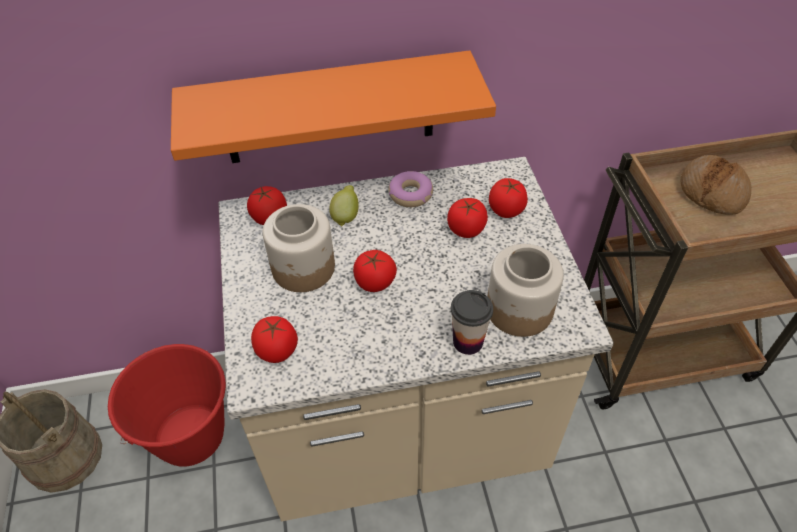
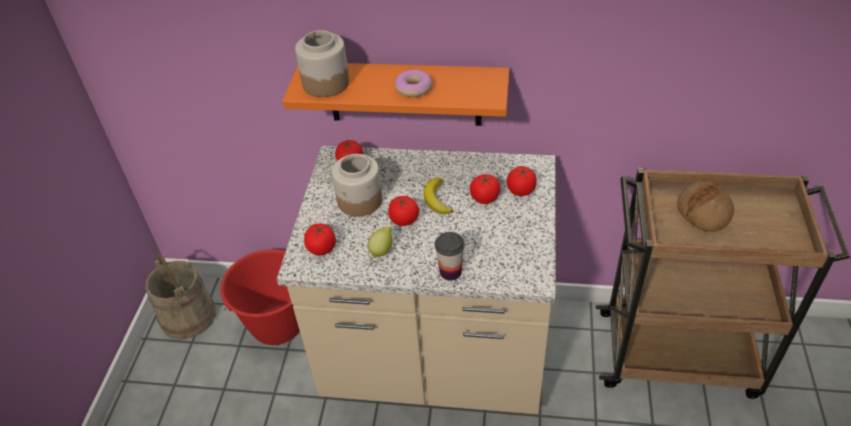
camera: 20 degrees right, 5 degrees down
lemon [329,185,359,227] -> lemon moved to [368,227,392,258]
donut [388,171,433,207] -> donut moved to [394,70,432,97]
jar [487,244,564,337] -> jar moved to [295,30,349,97]
none -> banana [424,177,453,214]

